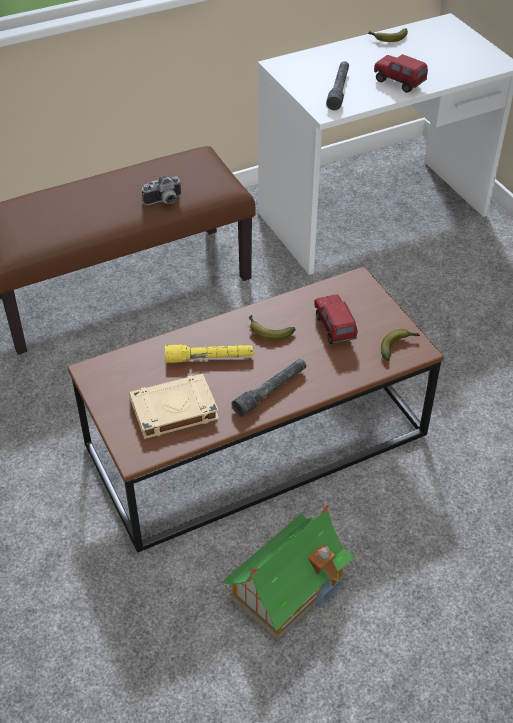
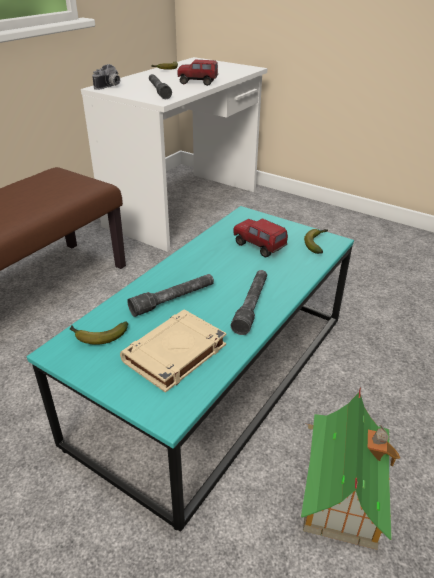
camera: 30 degrees left, 10 degrees down
brown coffee table [67,267,444,553] -> turquoise coffee table [27,206,354,532]
camera [142,176,182,205] -> camera moved to [92,64,120,90]
yellow flashlight [165,345,254,363] -> grey flashlight [127,274,214,317]
banana [249,315,296,340] -> banana moved to [70,322,128,345]

